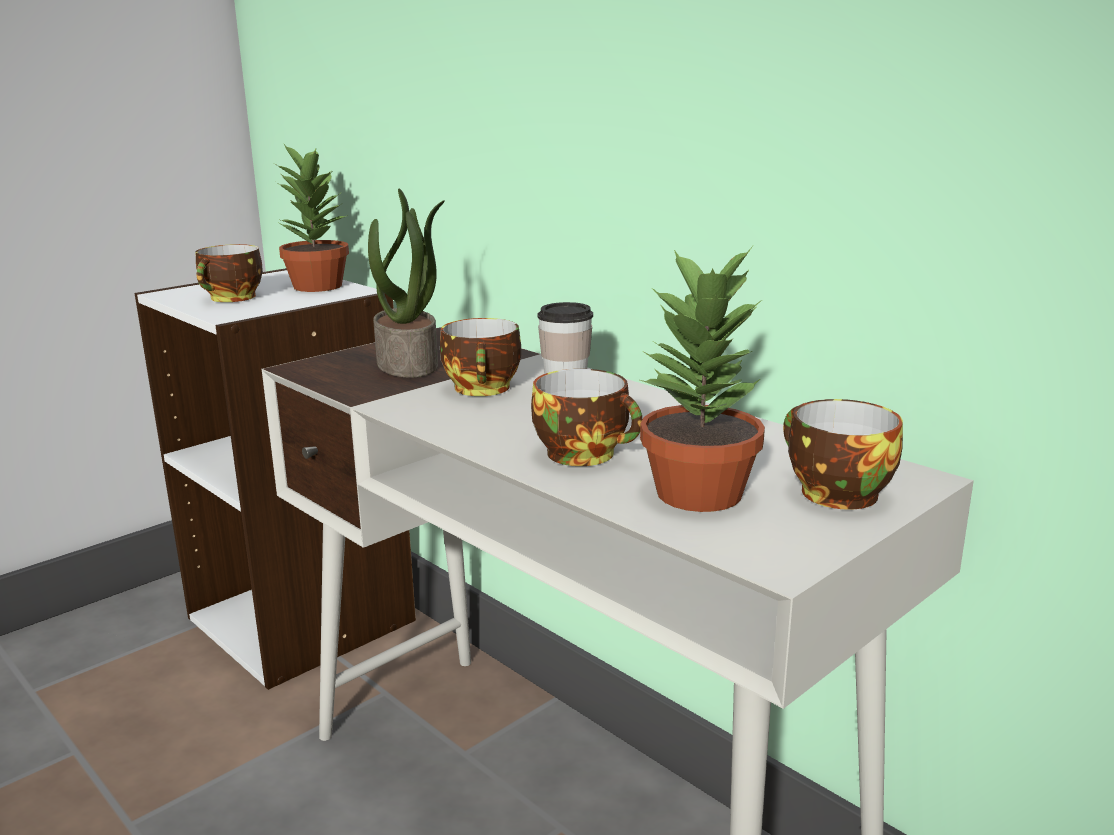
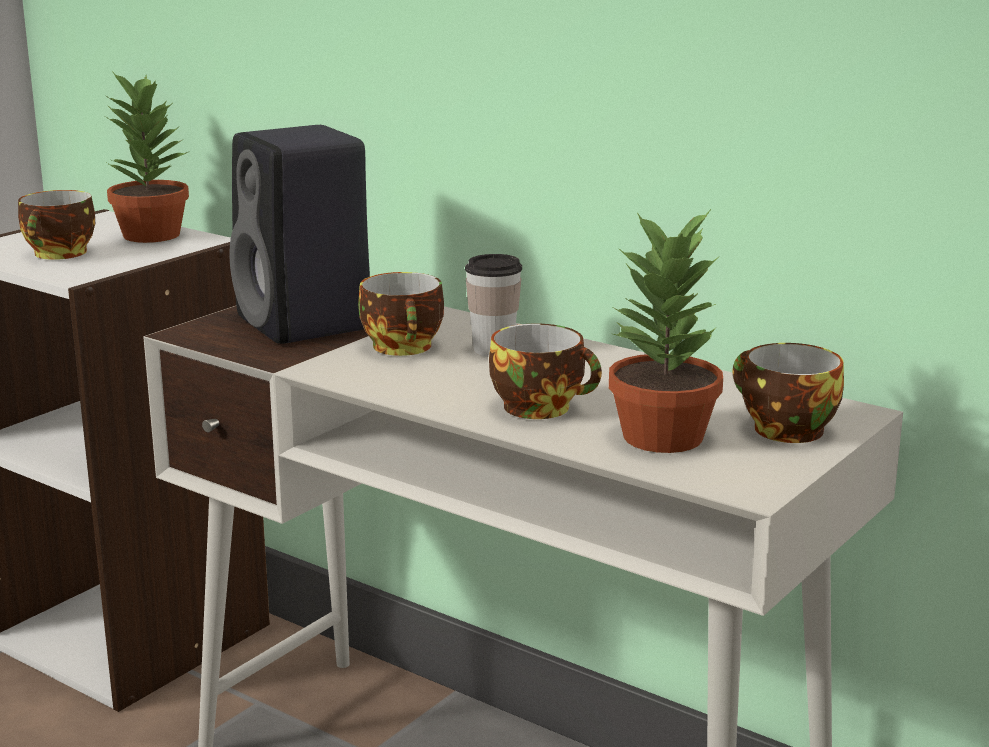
camera: 10 degrees left, 0 degrees up
potted plant [368,189,445,378] -> black speaker [230,125,370,344]

